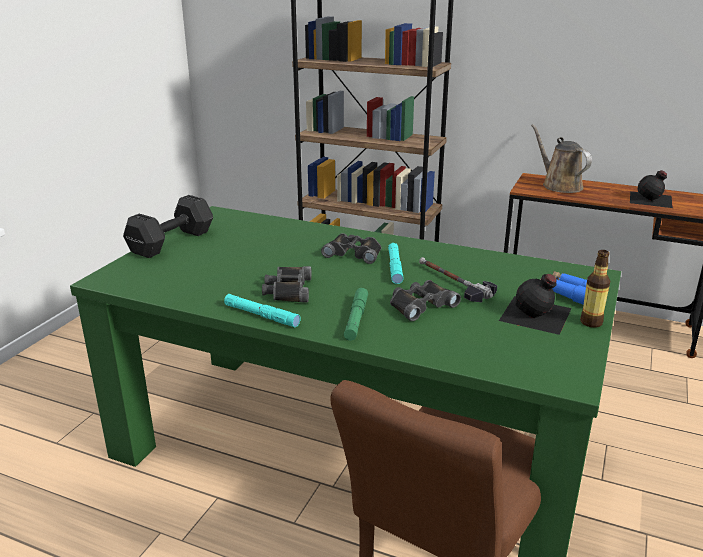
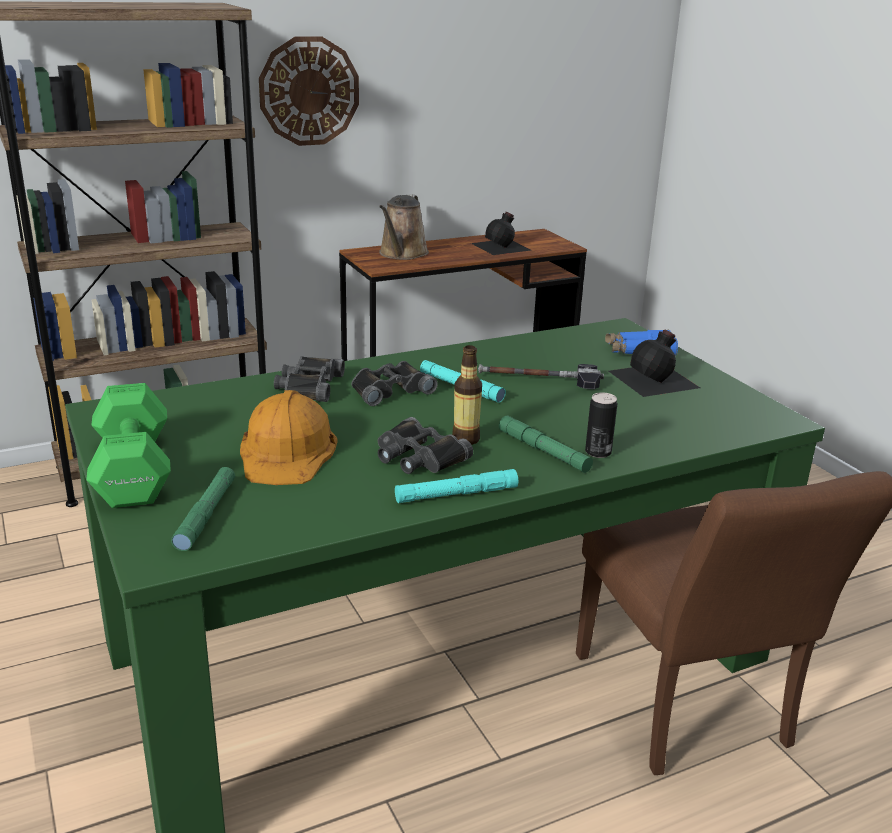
camera: 50 degrees left, 0 degrees up
black dumbbell [123,195,213,258] -> green dumbbell [86,383,171,508]
black binoculars [390,280,461,321] -> black binoculars moved to [274,356,345,402]
brown watering can [531,124,592,193] -> brown watering can turned 90 degrees counterclockwise [379,195,429,260]
bottle [580,250,610,328] -> bottle moved to [452,345,482,445]
none -> green flashlight [171,467,235,551]
none -> orange hard hat [240,390,338,485]
none -> wall clock [259,36,359,146]
none -> can [585,392,617,458]

